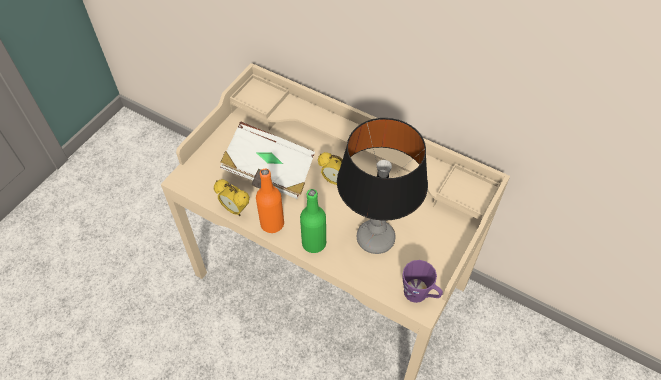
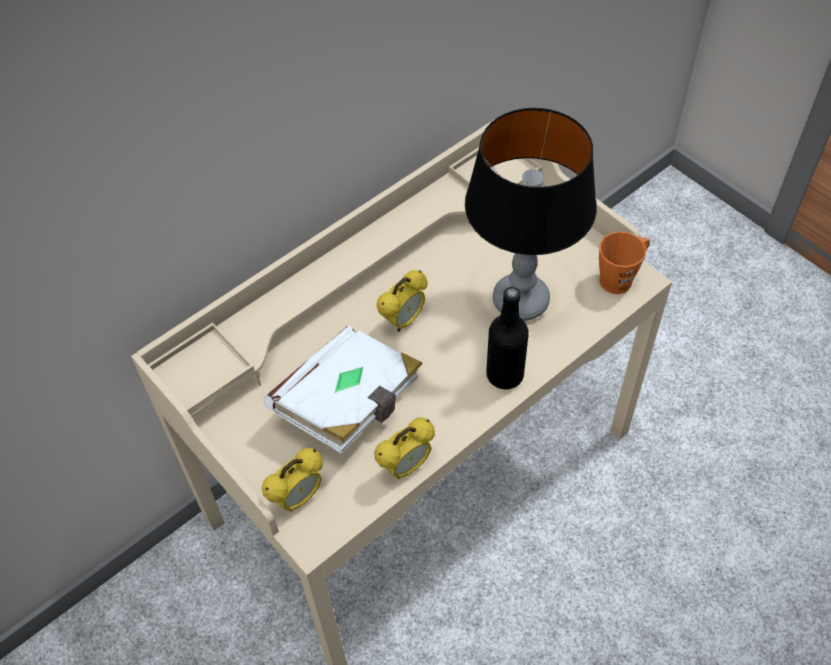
camera: 70 degrees left, 0 degrees up
orange bottle [256,169,284,233] -> none
green bottle [300,189,326,253] -> black bottle [486,287,529,389]
purple mug [403,260,443,303] -> orange mug [599,231,650,294]
none -> alarm clock [262,448,323,511]

